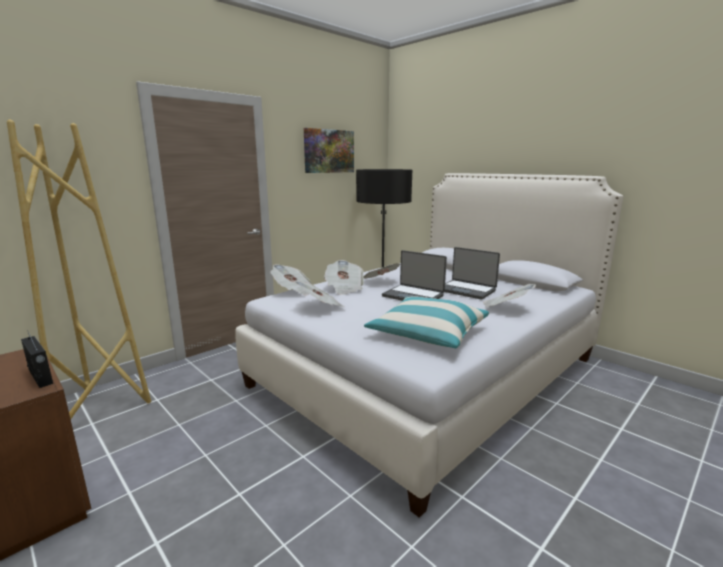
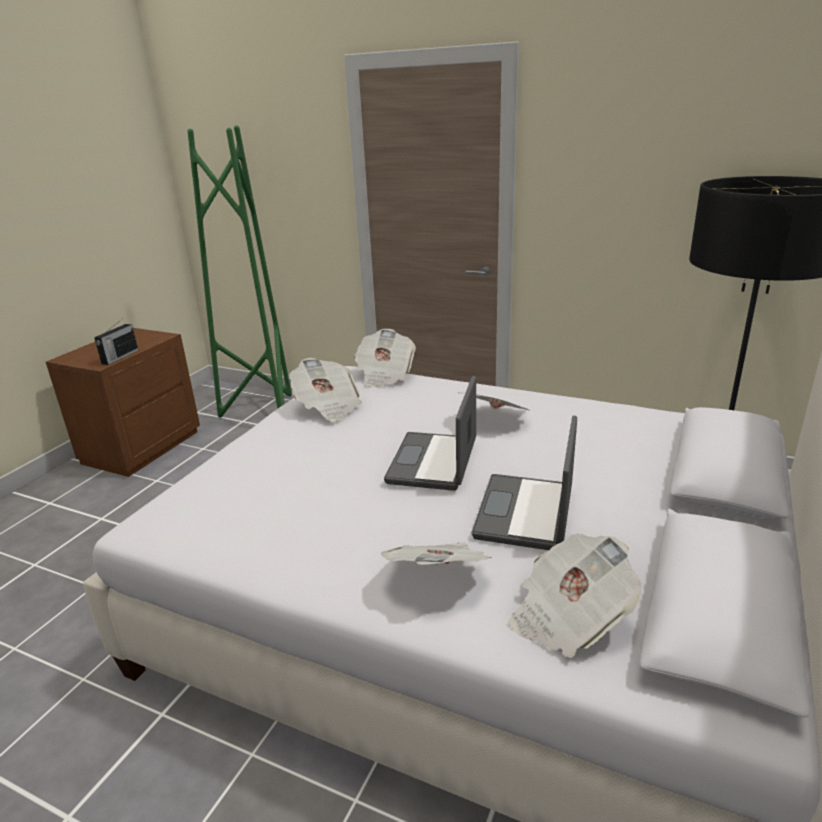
camera: 70 degrees right, 10 degrees up
yellow clothes rack [7,120,151,419] -> green clothes rack [188,125,292,418]
picture [304,128,354,173] -> none
newspaper [324,260,364,295] -> newspaper moved to [508,533,641,658]
pillow [364,296,489,348] -> none

